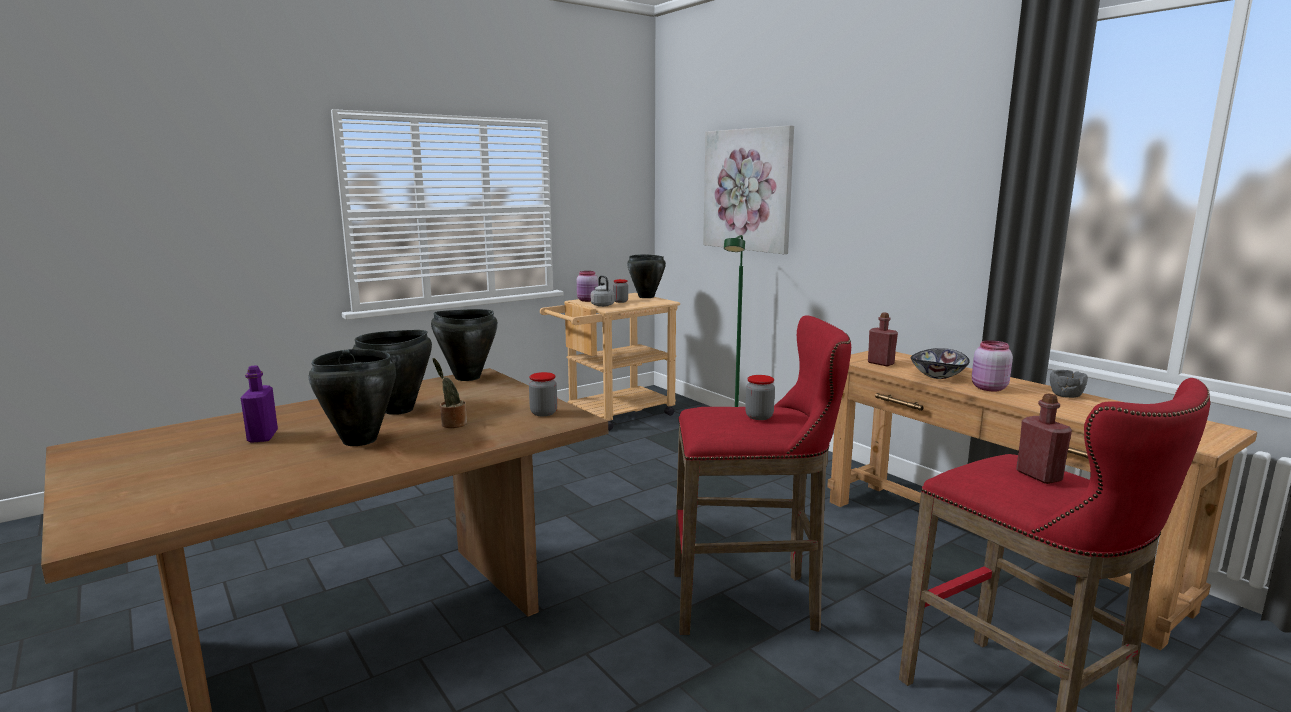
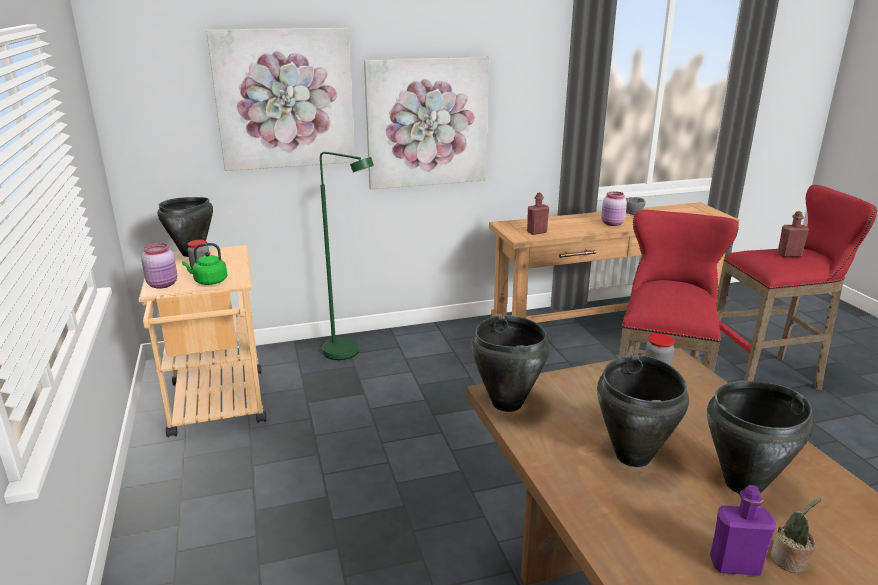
camera: 70 degrees left, 10 degrees up
potted plant [432,358,467,428] -> potted plant moved to [771,498,822,573]
grey kettle [591,275,615,307] -> green kettle [182,243,227,285]
jar [745,375,775,420] -> none
bowl [910,348,970,379] -> none
none -> picture [364,57,489,189]

